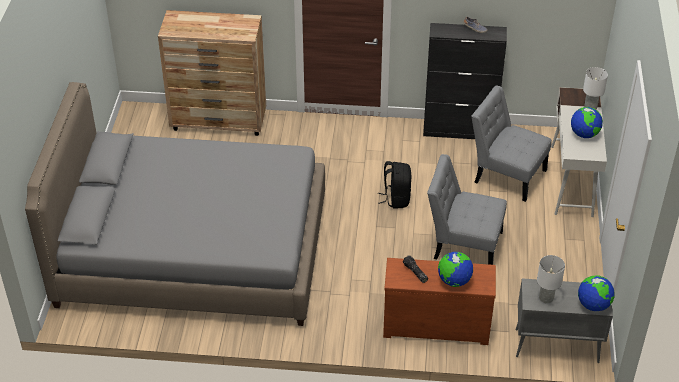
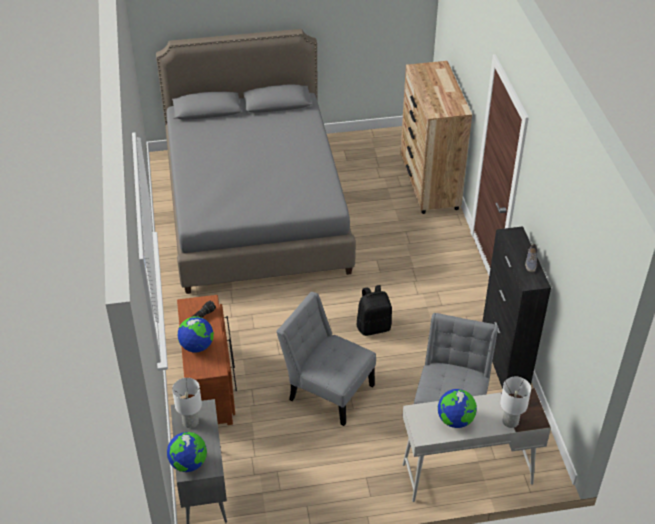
camera: 75 degrees right, 0 degrees up
grey chair [427,154,507,265] -> grey chair turned 60 degrees counterclockwise [276,292,376,426]

